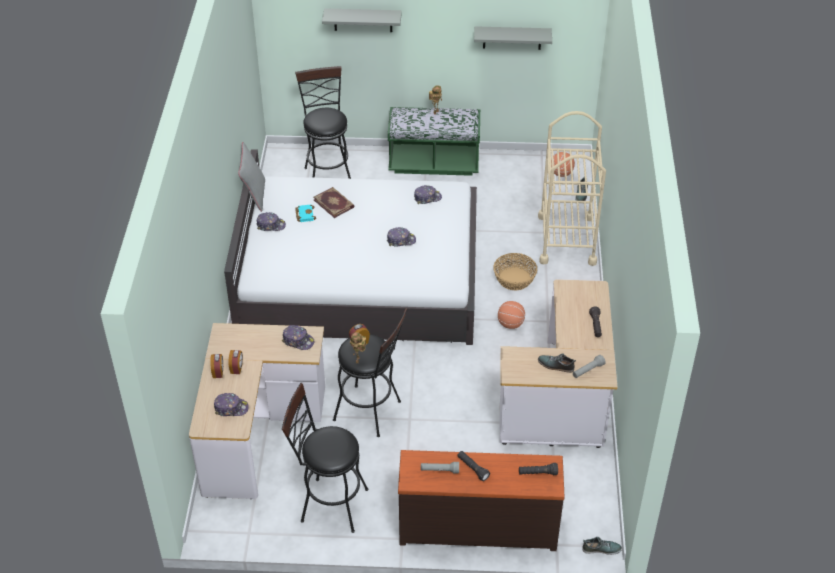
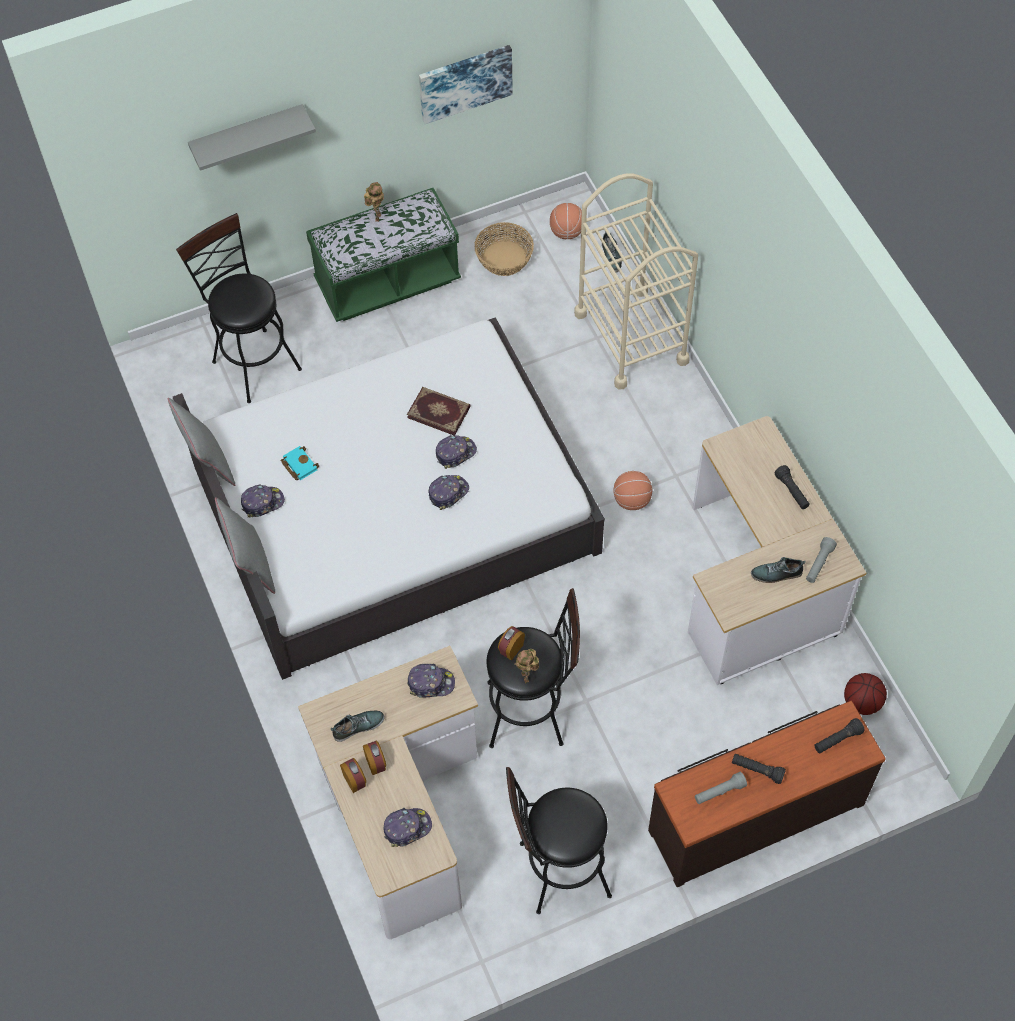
camera: 25 degrees left, 15 degrees up
book [314,187,354,218] -> book moved to [407,387,470,436]
cap [414,185,442,204] -> cap moved to [429,475,469,510]
grey shelf [474,26,552,50] -> picture [419,45,513,124]
basket [493,253,537,290] -> basket moved to [475,222,534,276]
shoe [582,537,622,555] -> shoe moved to [331,711,384,742]
none -> grey pillow [215,497,275,594]
none -> basketball [844,673,887,715]

